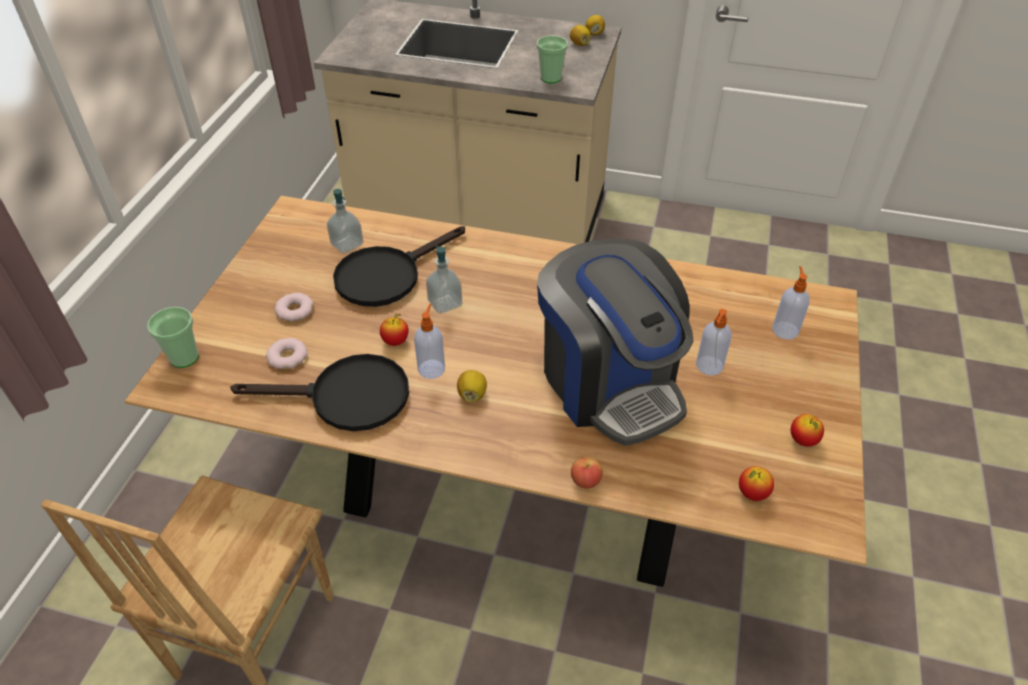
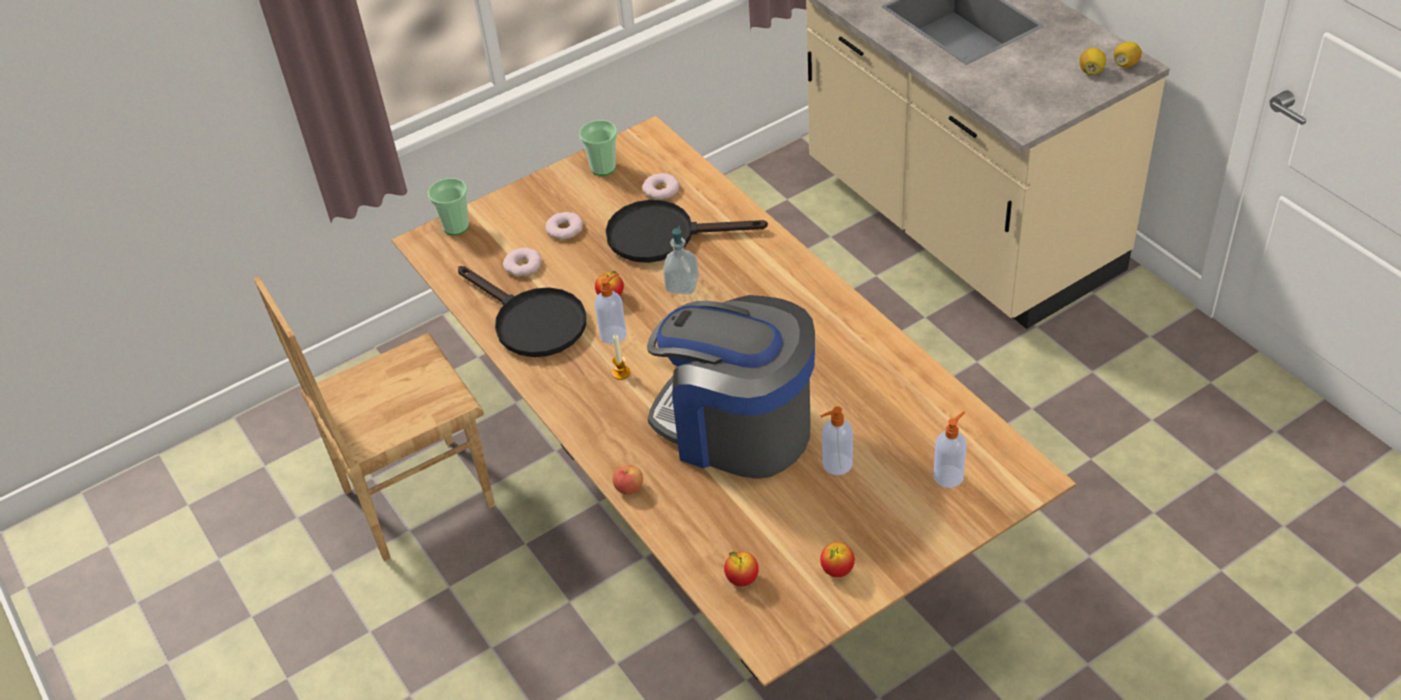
camera: 45 degrees right, 0 degrees up
soap dispenser [327,189,363,253] -> donut [642,173,679,200]
lemon [457,370,487,402] -> candle [612,335,630,380]
cup [537,36,568,84] -> cup moved to [579,120,618,176]
coffee machine [537,239,693,446] -> coffee machine turned 105 degrees clockwise [647,295,815,479]

